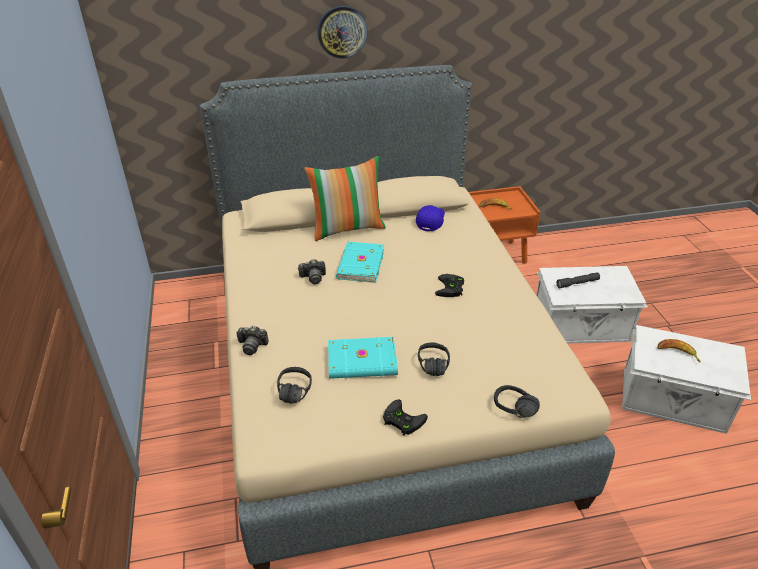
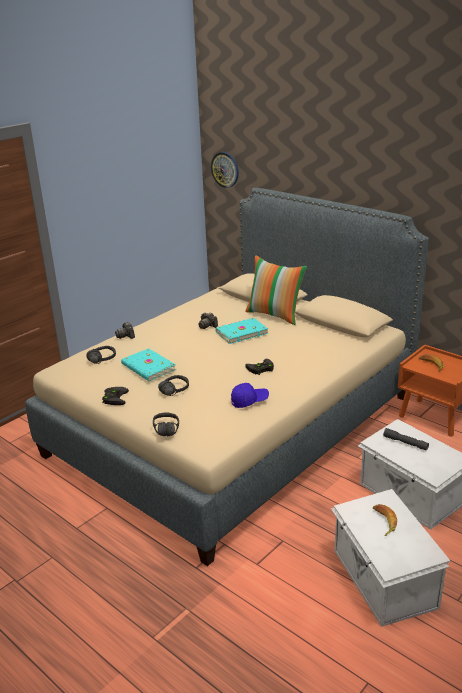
camera: 55 degrees right, 10 degrees down
wall clock [317,6,368,59] -> wall clock moved to [211,152,239,188]
blue cap [416,205,445,231] -> blue cap moved to [231,383,269,408]

